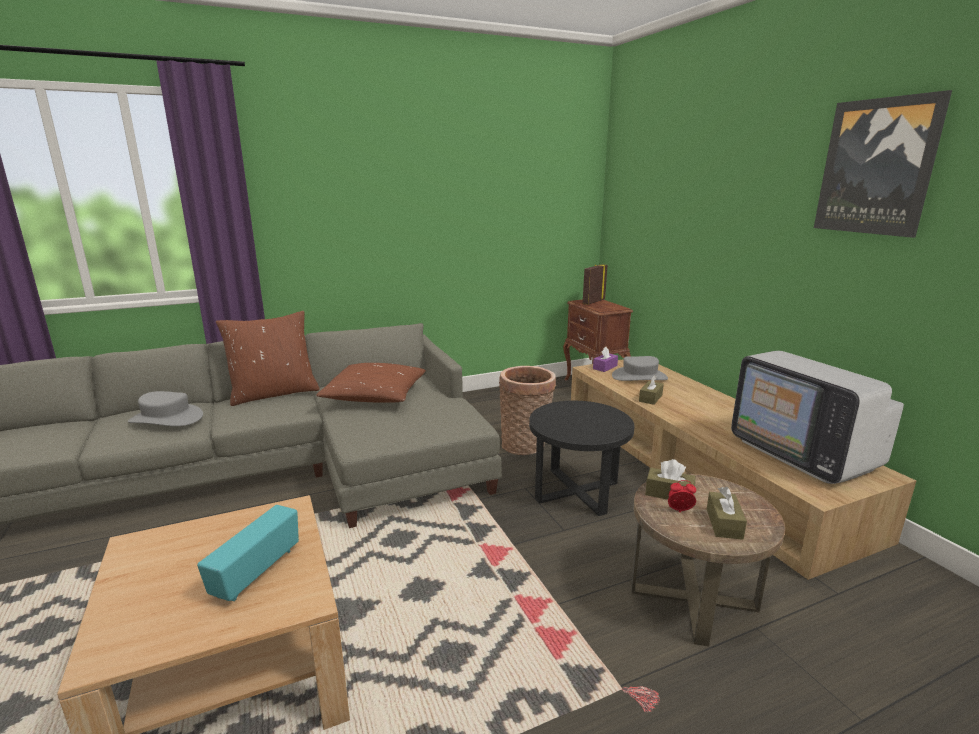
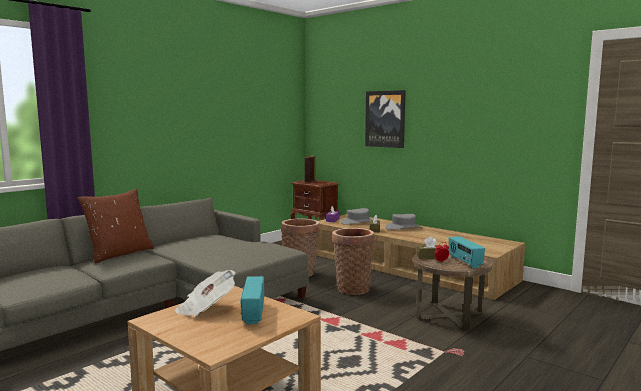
camera: 25 degrees left, 10 degrees down
grey hat [128,391,203,426] -> grey hat moved to [385,214,423,230]
brown pillow [316,363,426,403] -> none
black side table [529,401,634,516] -> basket [332,228,374,295]
brown tissue box [707,487,747,540] -> radio [449,236,485,268]
television [731,351,904,484] -> none
picture [814,90,952,238] -> picture moved to [365,90,406,148]
none -> newspaper [175,270,236,317]

